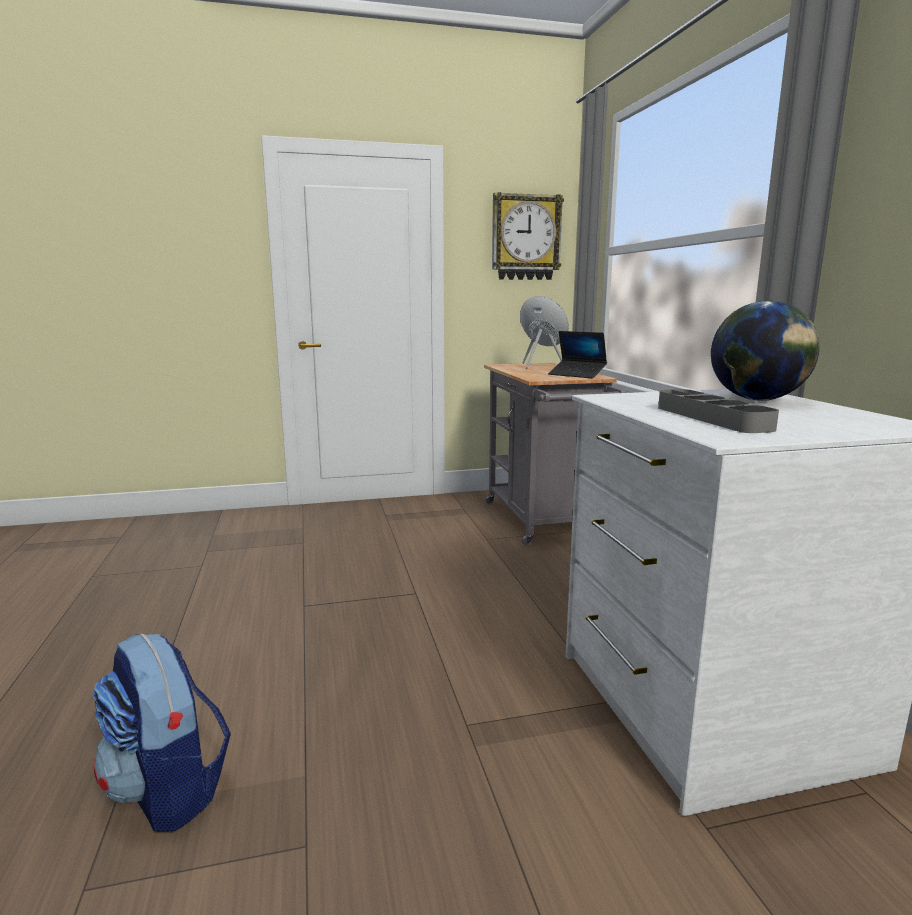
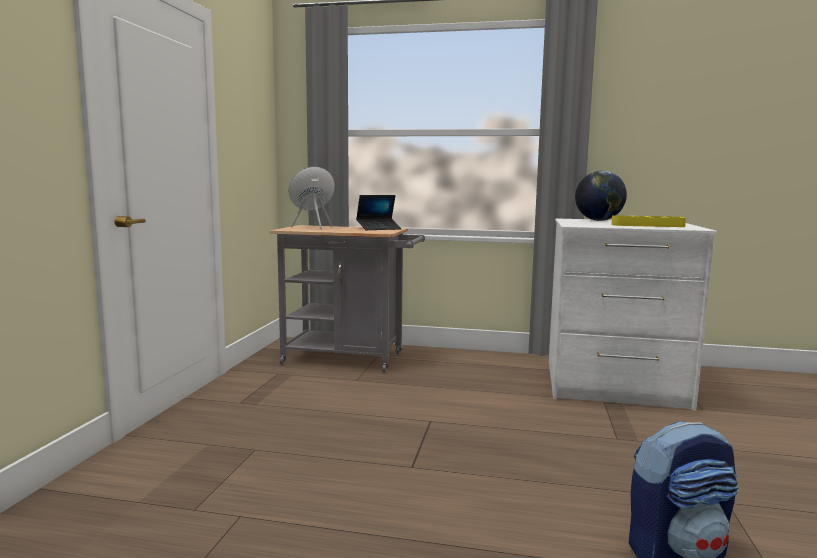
camera: 65 degrees left, 5 degrees down
wall clock [492,192,564,280] -> none
grey tray [658,389,779,433] -> yellow tray [611,215,686,227]

